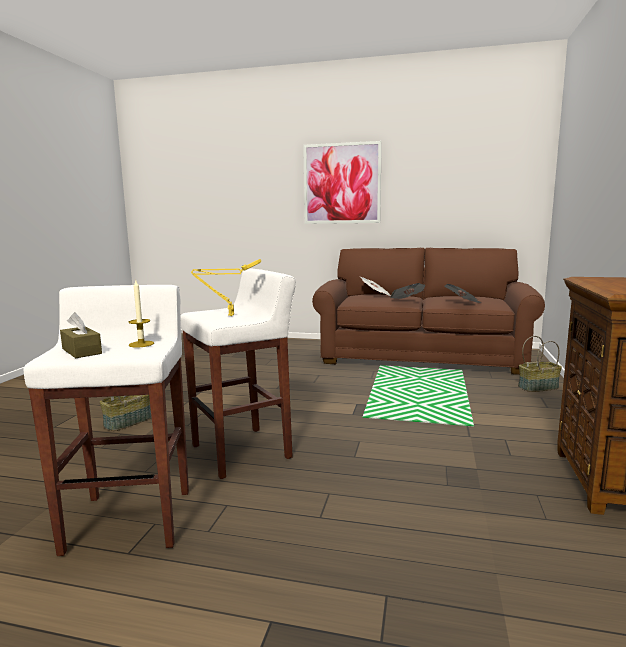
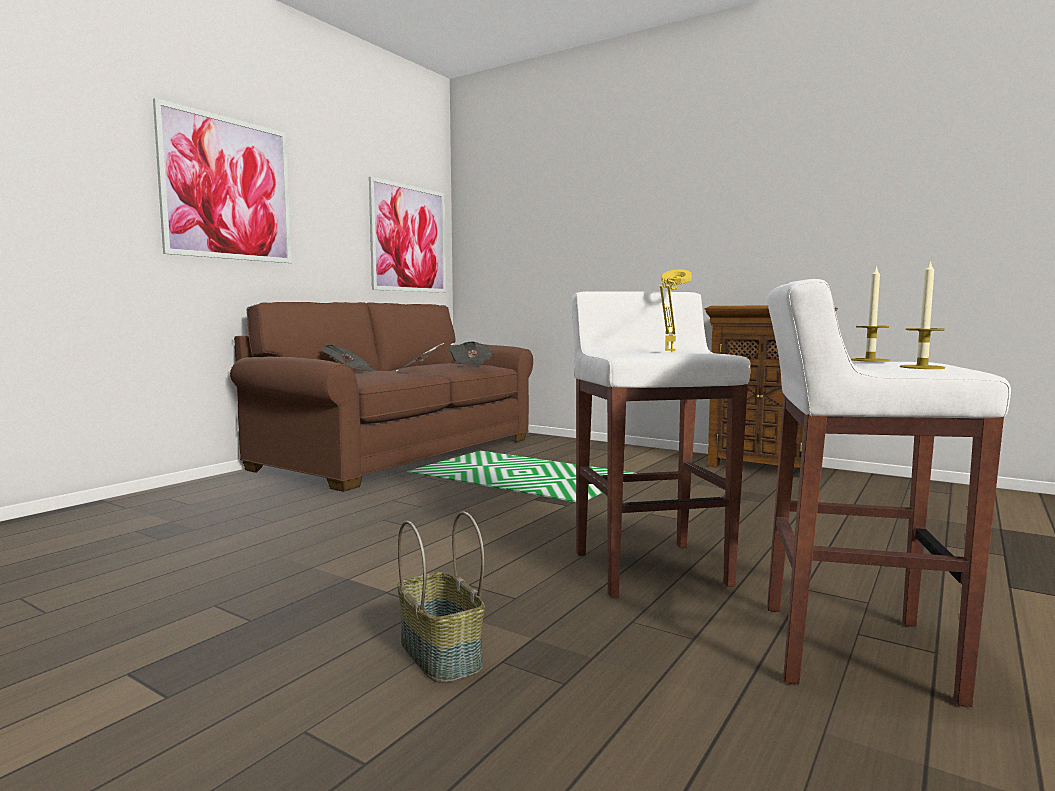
camera: 70 degrees left, 5 degrees down
brown tissue box [60,312,102,358] -> candle [900,262,945,369]
basket [518,336,562,392] -> none
none -> picture [369,177,446,293]

